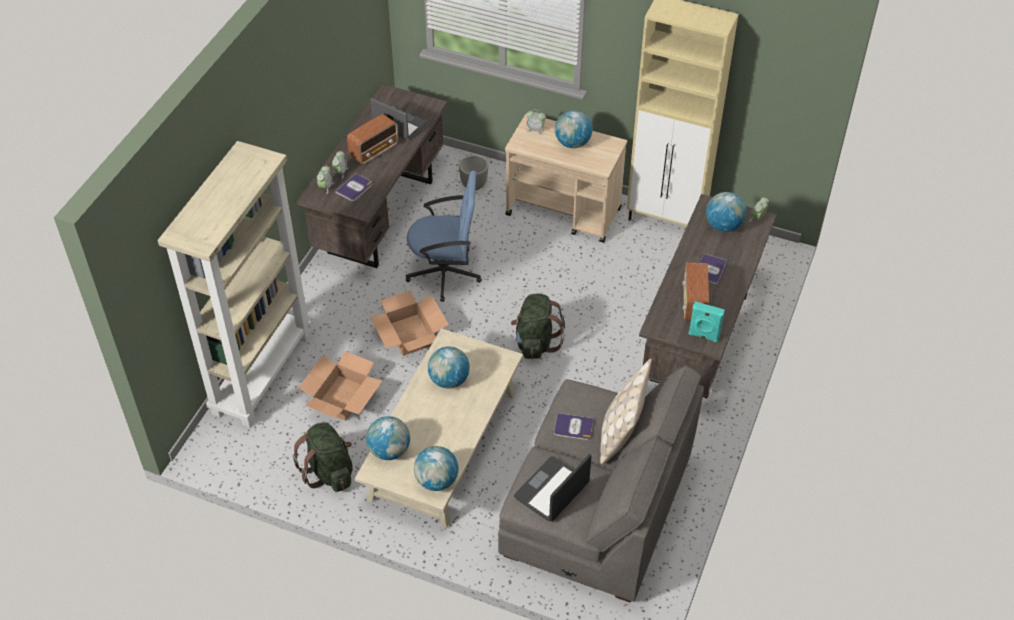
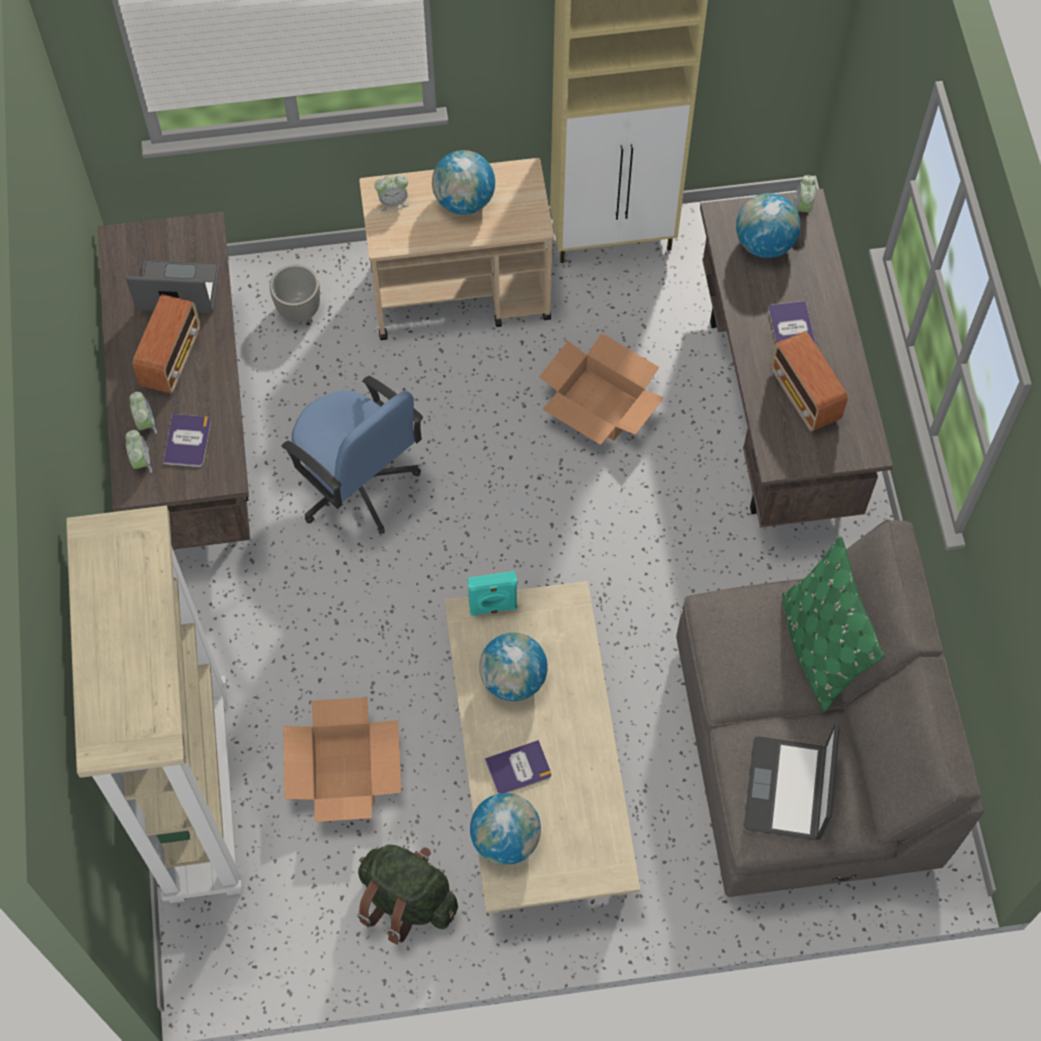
camera: 30 degrees left, 15 degrees up
cardboard box [370,290,449,356] -> cardboard box moved to [539,333,664,445]
blue office chair [406,171,482,302] -> blue office chair turned 75 degrees clockwise [281,376,423,534]
globe [414,446,459,491] -> none
green backpack [511,294,565,359] -> none
book [554,413,593,440] -> book moved to [485,740,551,794]
beige pillow [600,359,652,464] -> green pillow [782,537,885,712]
turquoise speaker [688,301,725,342] -> turquoise speaker moved to [468,571,518,616]

